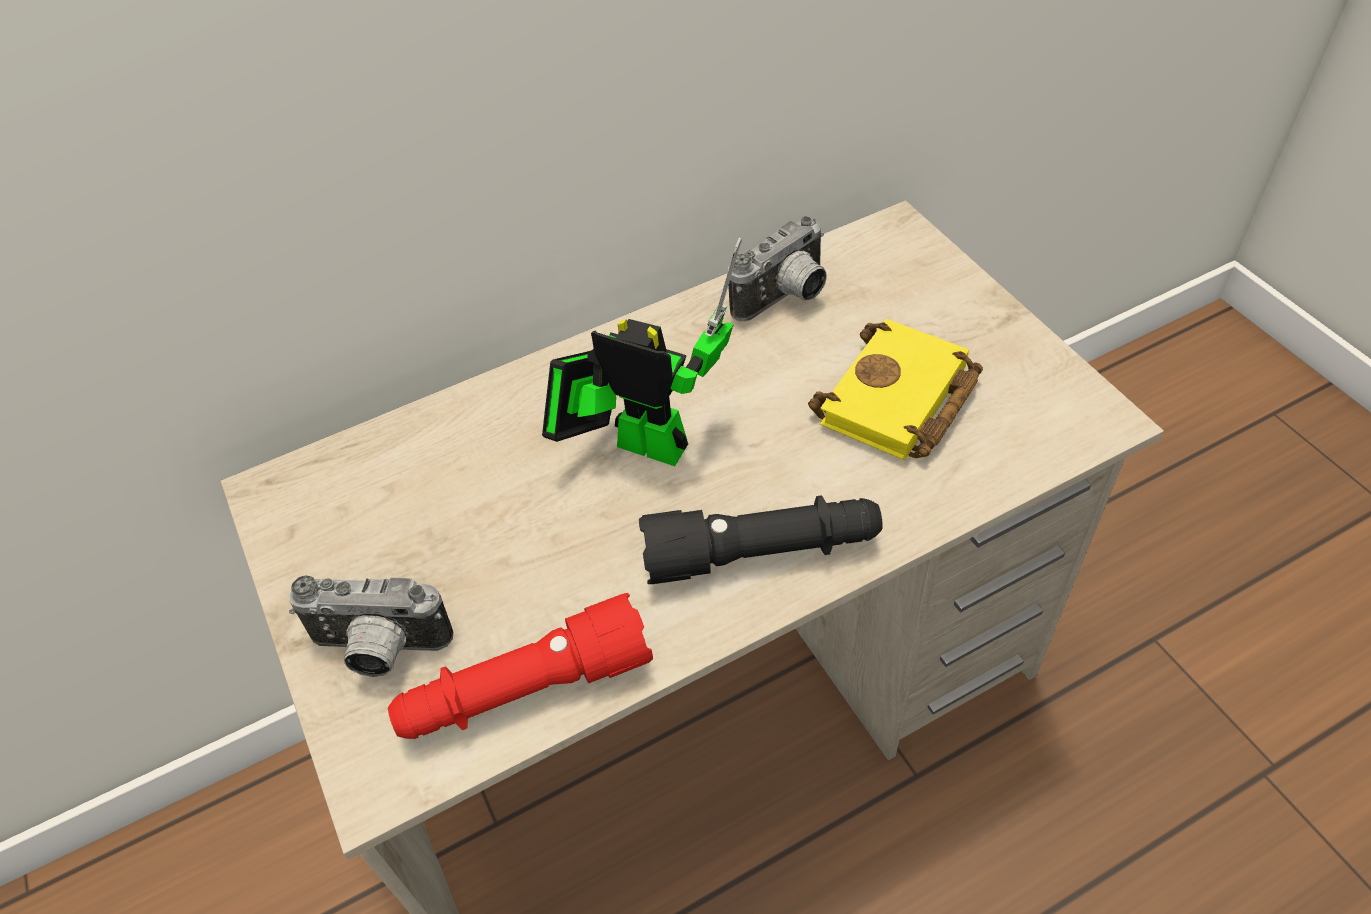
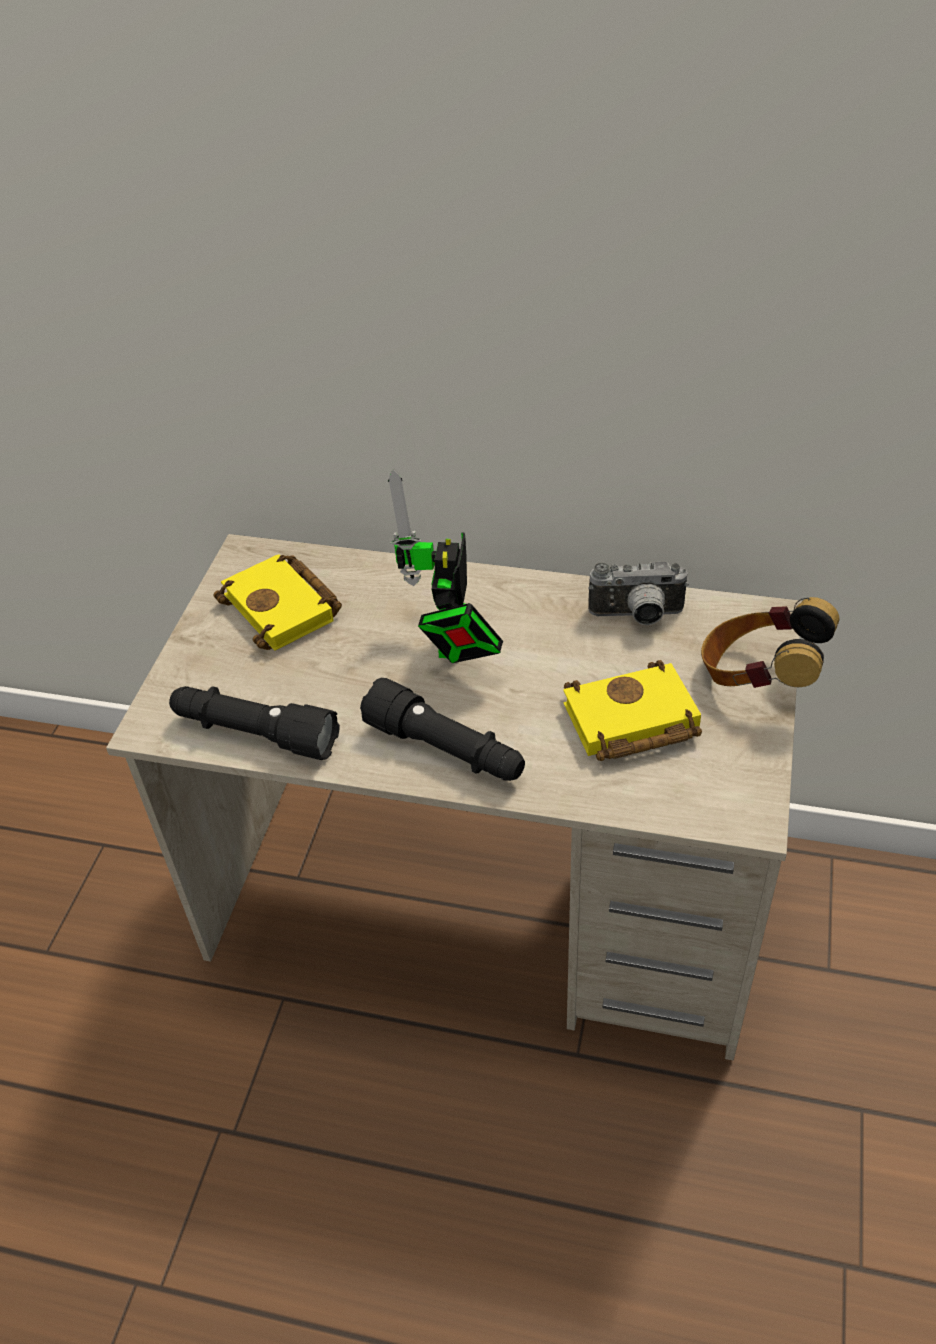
camera: 40 degrees right, 5 degrees down
camera [289,575,453,677] -> none
red flashlight [388,593,653,739] -> black flashlight [169,686,340,760]
toy robot [542,237,741,466] -> toy robot turned 150 degrees counterclockwise [388,469,504,663]
none -> yellow book [213,554,342,651]
none -> headphones [701,597,839,688]

